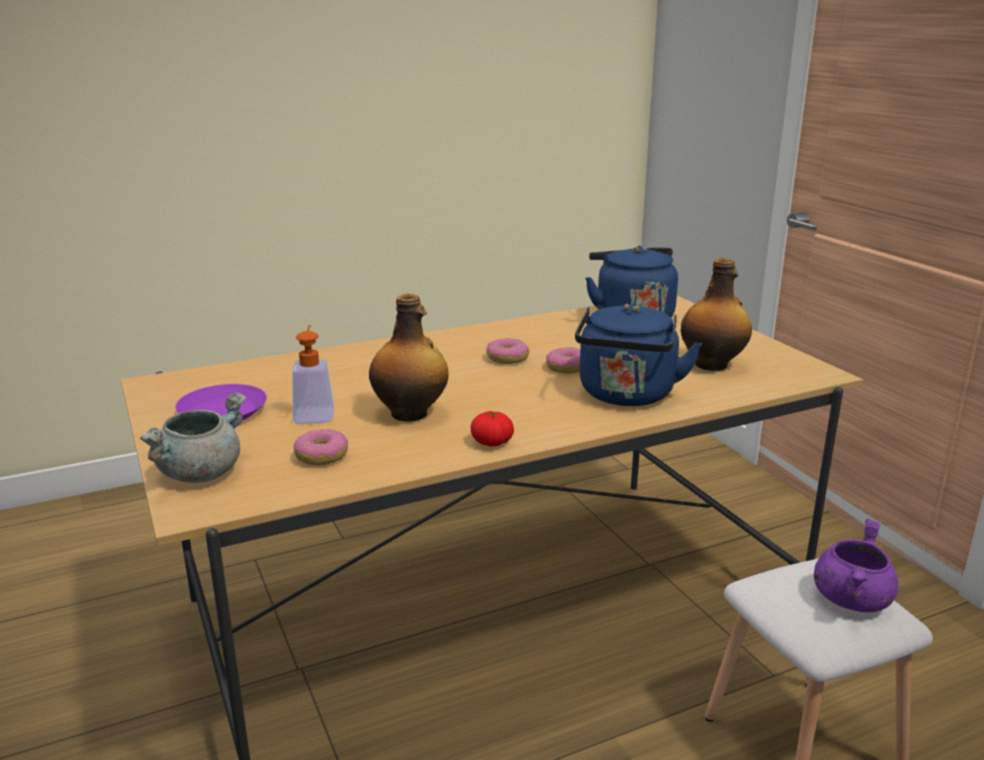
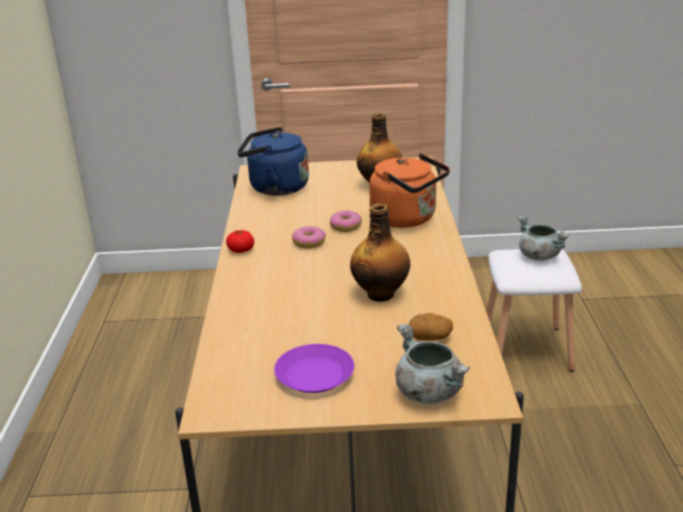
camera: 65 degrees left, 5 degrees up
soap dispenser [292,325,334,424] -> none
donut [294,429,348,465] -> potato [409,313,453,341]
tomato [471,411,514,447] -> tomato moved to [226,230,254,253]
blue kettle [575,304,702,406] -> orange kettle [369,154,450,228]
purple cooking pot [814,519,898,612] -> grey cooking pot [517,215,570,261]

